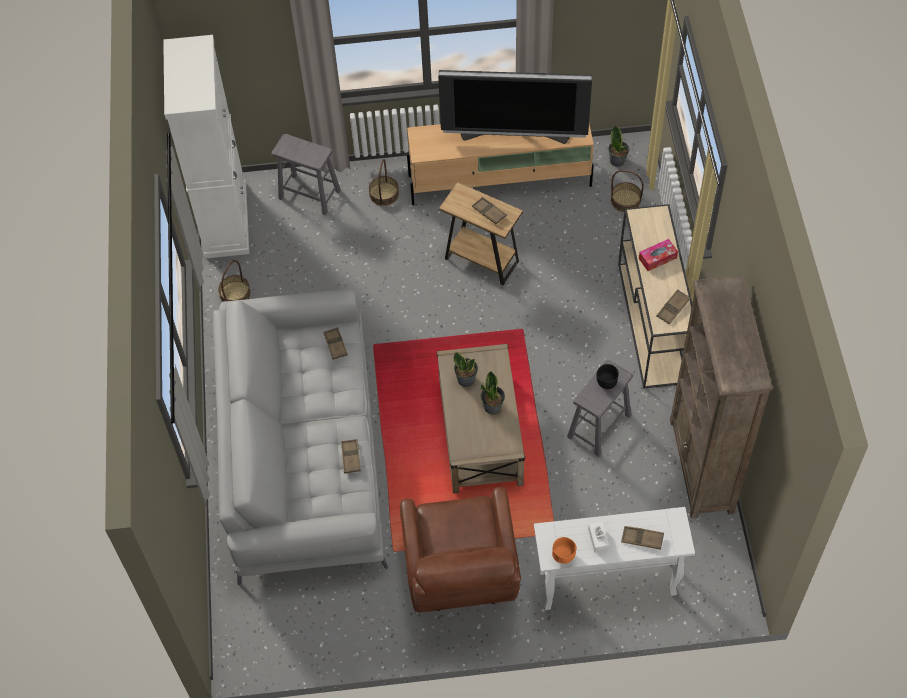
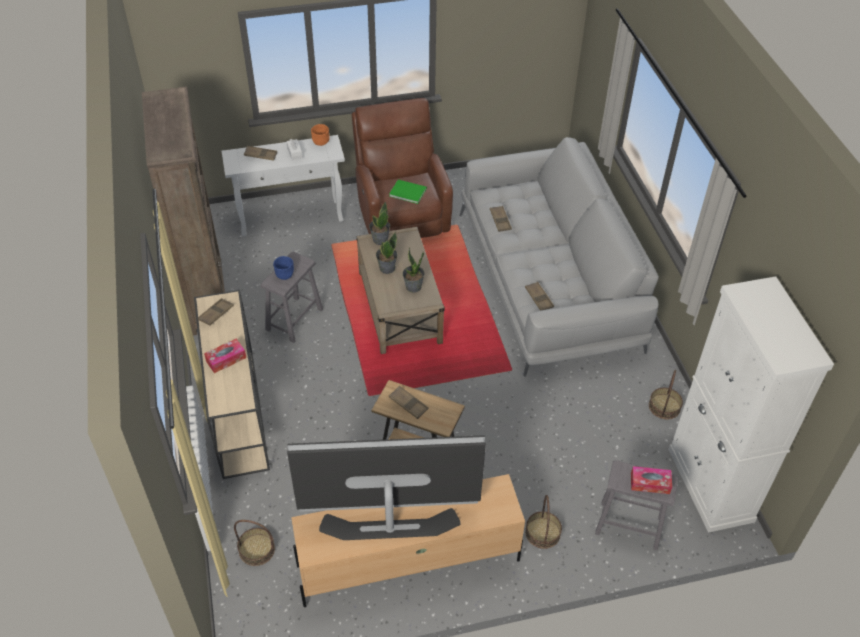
camera: 170 degrees right, 10 degrees down
black bowl [597,364,619,389] -> blue bowl [273,256,294,280]
potted plant [608,125,629,167] -> potted plant moved to [369,201,390,245]
none -> green book [389,180,427,204]
none -> tissue box [631,466,672,494]

